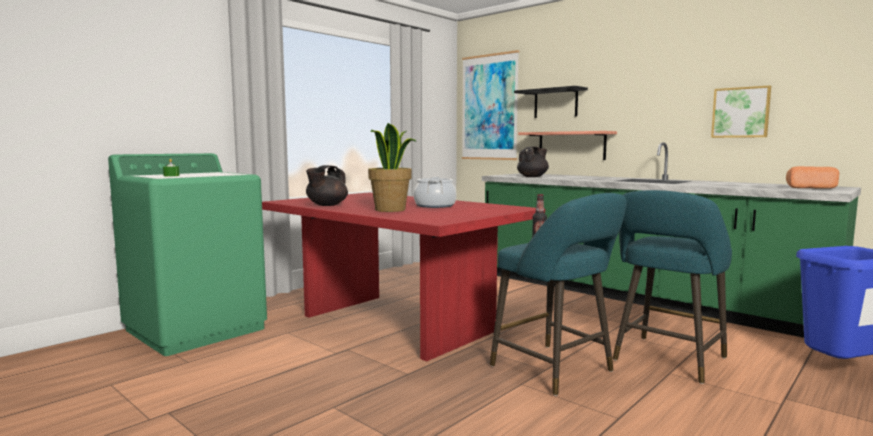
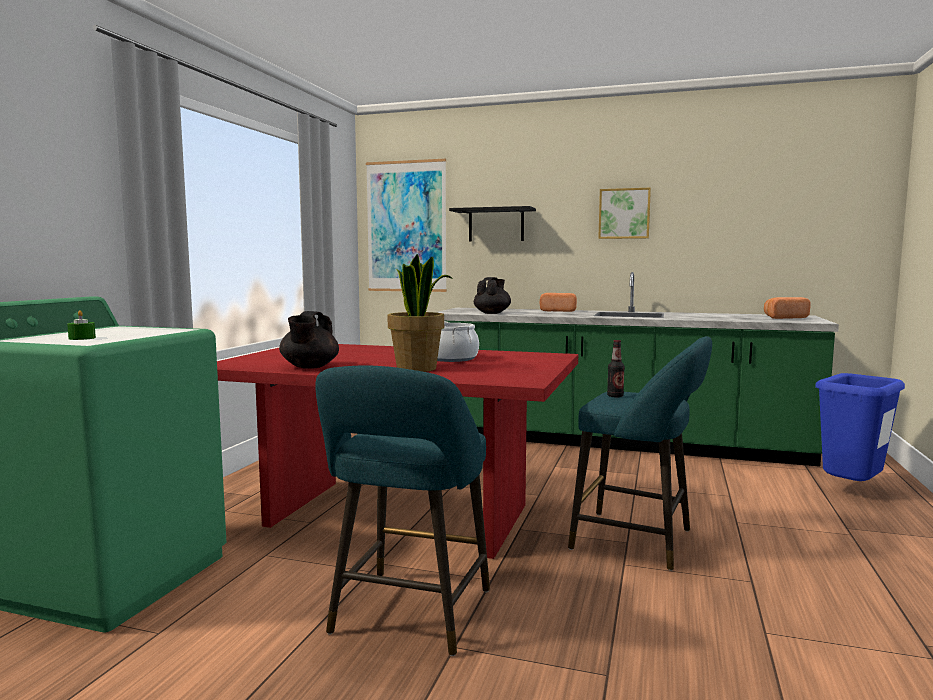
camera: 25 degrees left, 0 degrees up
shelf [518,131,617,160] -> none
turquoise stool [613,190,732,384] -> turquoise stool moved to [315,365,490,656]
picture [711,85,771,138] -> picture moved to [598,188,651,239]
none -> bread [540,293,577,312]

